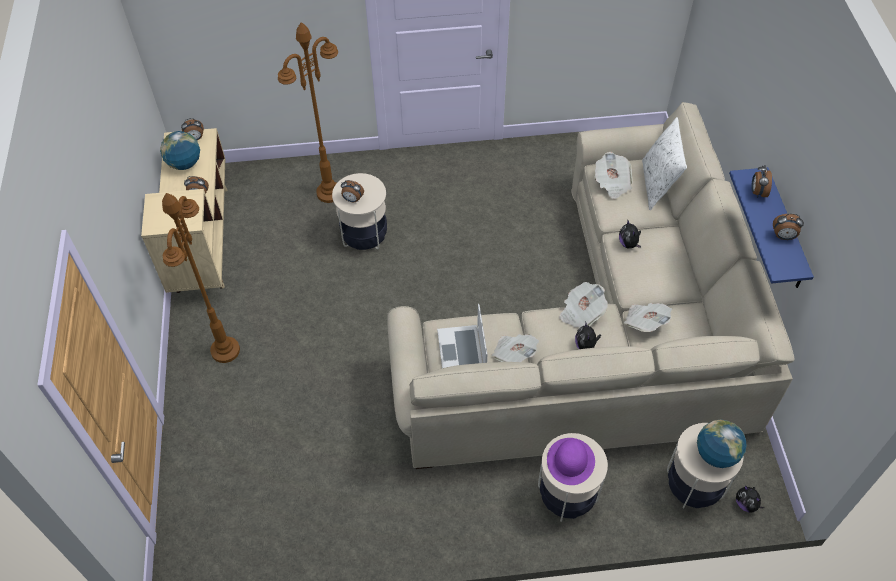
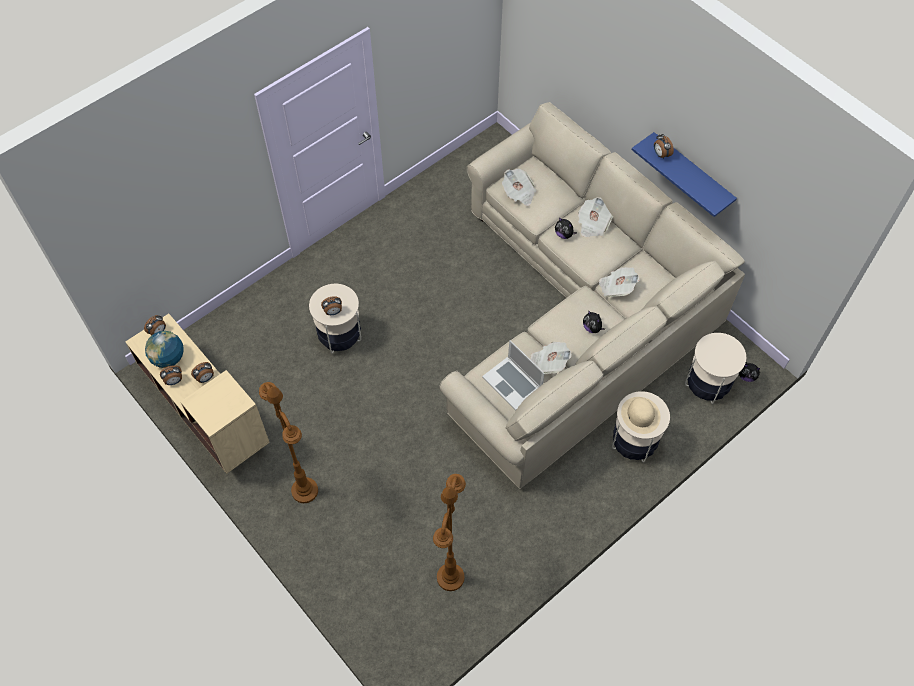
camera: 35 degrees left, 5 degrees up
brown floor lamp [278,22,338,203] -> brown floor lamp moved to [433,474,466,591]
purple hat [547,438,595,485] -> beige hat [621,397,661,434]
newspaper [559,282,608,328] -> newspaper moved to [578,197,613,237]
white pillow [642,117,687,210] -> none
globe [697,419,747,468] -> none
alarm clock [773,214,804,240] -> alarm clock moved to [160,365,182,385]

